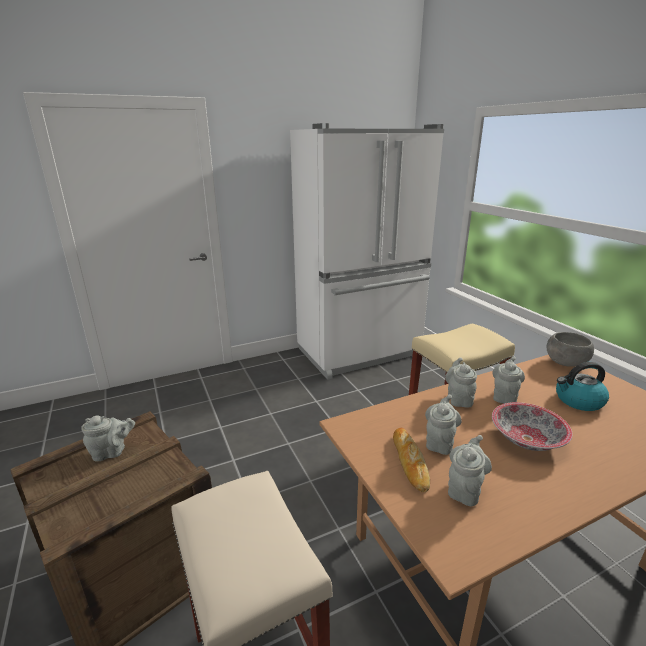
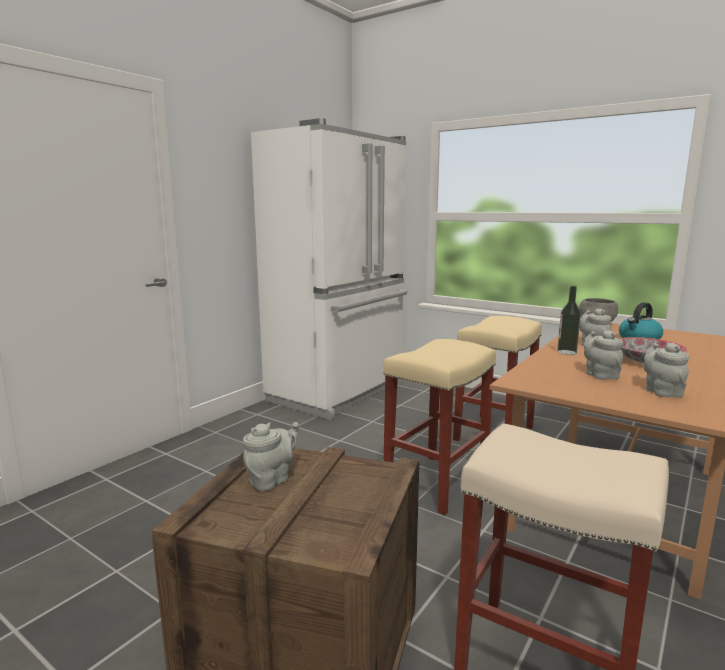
camera: 30 degrees left, 10 degrees down
bread [393,427,430,492] -> none
grey teapot [445,357,477,407] -> bottle [557,286,581,355]
none -> beige stool [383,339,496,515]

